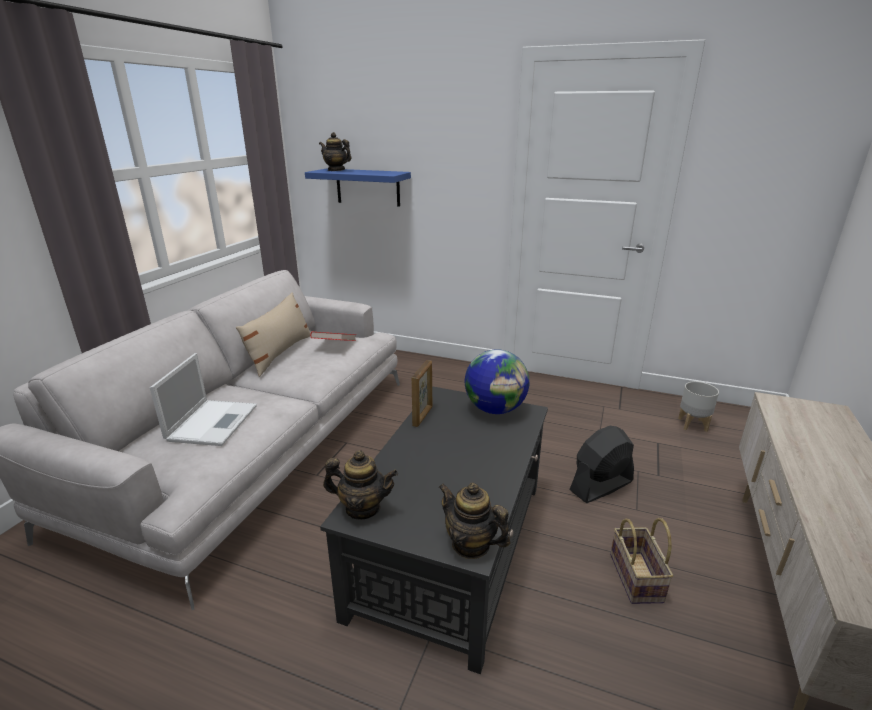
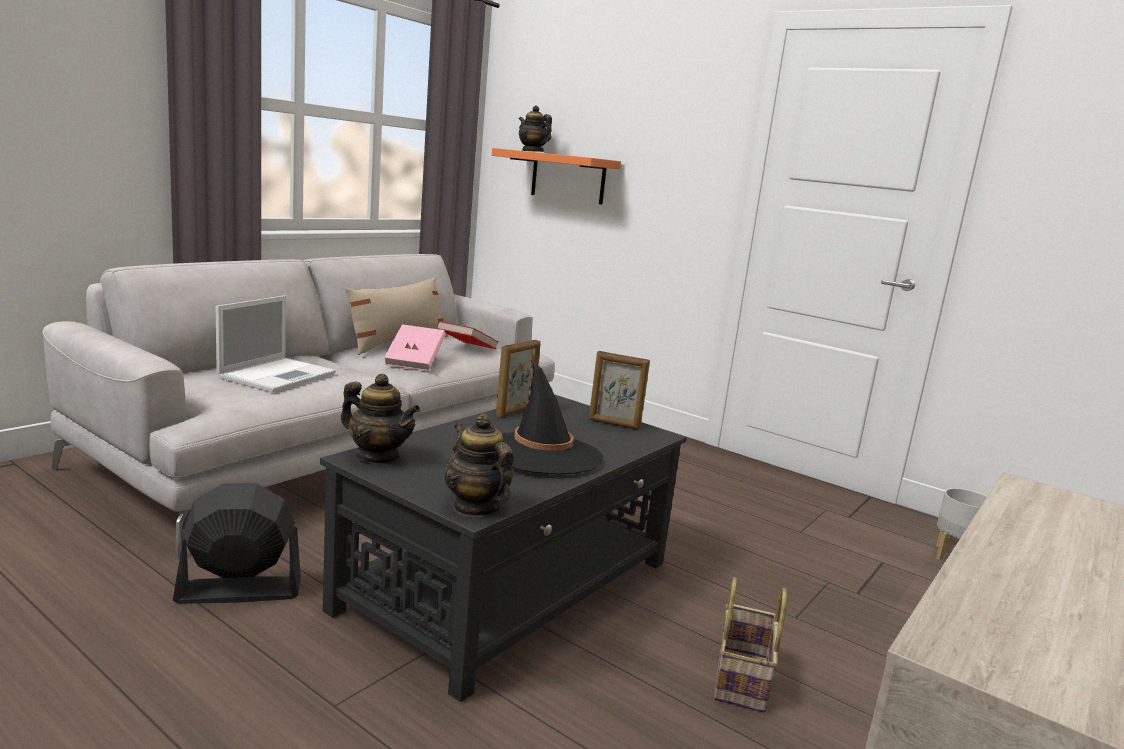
camera: 15 degrees right, 10 degrees down
blue shelf [305,169,411,207] -> orange shelf [492,148,621,205]
globe [465,349,529,414] -> picture frame [589,351,650,430]
black fan [569,426,634,503] -> black fan moved to [173,483,301,604]
none -> pink book [384,324,446,371]
none -> black hat [502,360,603,475]

